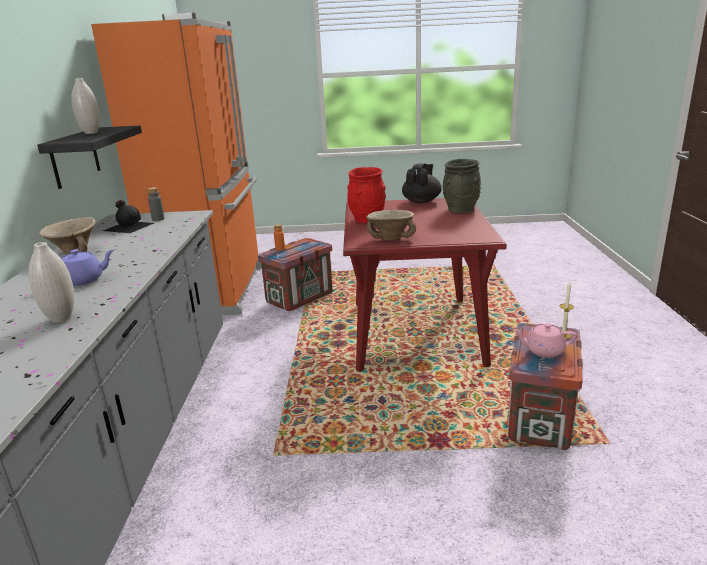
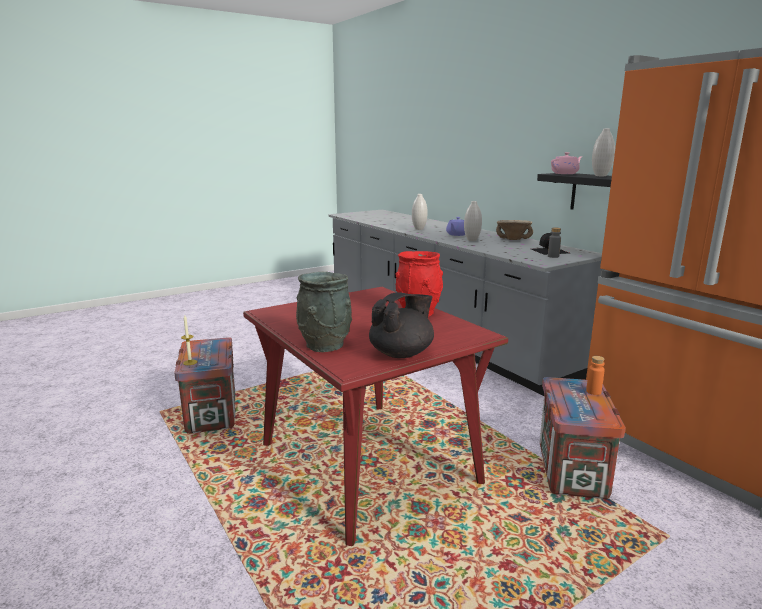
camera: 145 degrees right, 5 degrees down
beige bowl [366,210,416,240] -> none
black teapot [402,164,442,203] -> black teapot turned 120 degrees counterclockwise [369,292,434,358]
pink teapot [513,323,577,358] -> pink teapot moved to [551,152,582,174]
none -> white vase [464,201,482,241]

